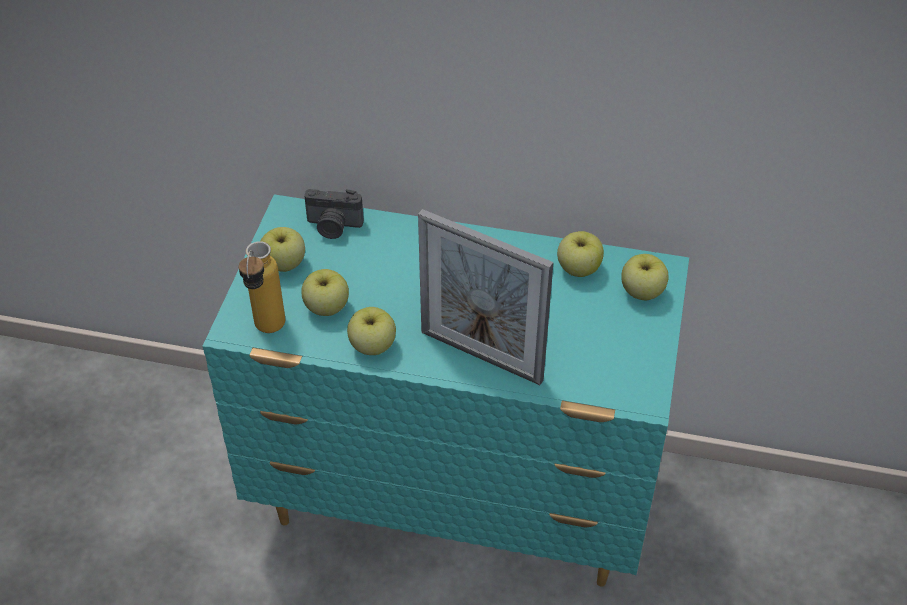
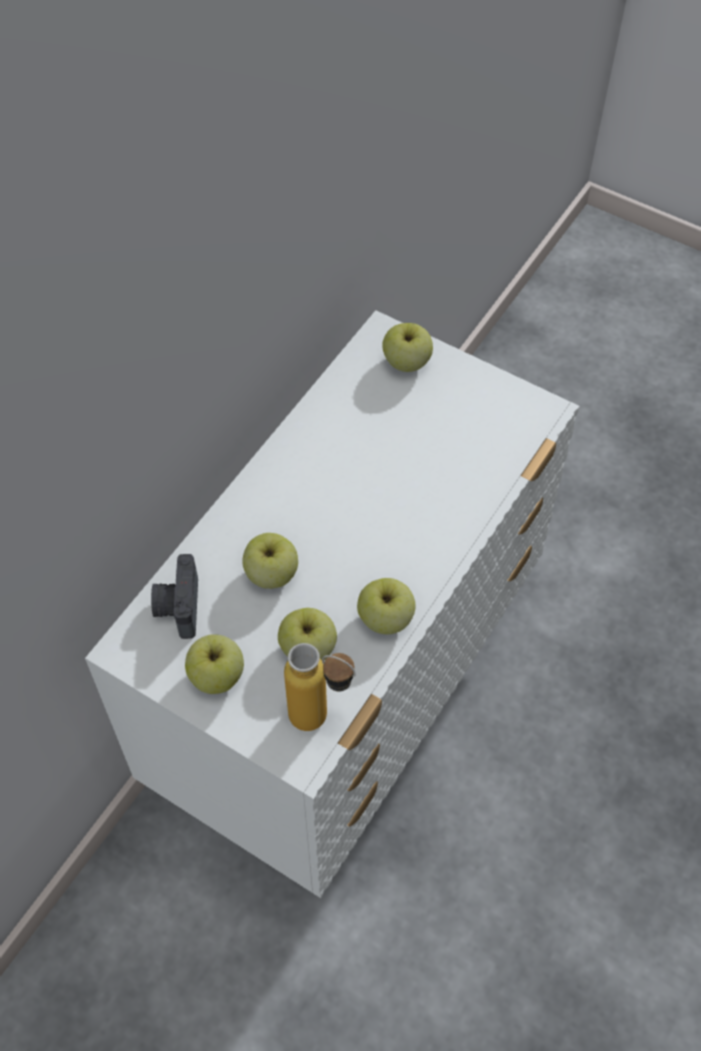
camera: 70 degrees left, 10 degrees up
turquoise dresser [203,194,689,587] -> white dresser [85,310,580,898]
camera [304,189,364,239] -> camera turned 150 degrees clockwise [151,554,198,639]
picture frame [418,209,554,385] -> none
apple [557,231,604,277] -> apple moved to [242,533,298,589]

